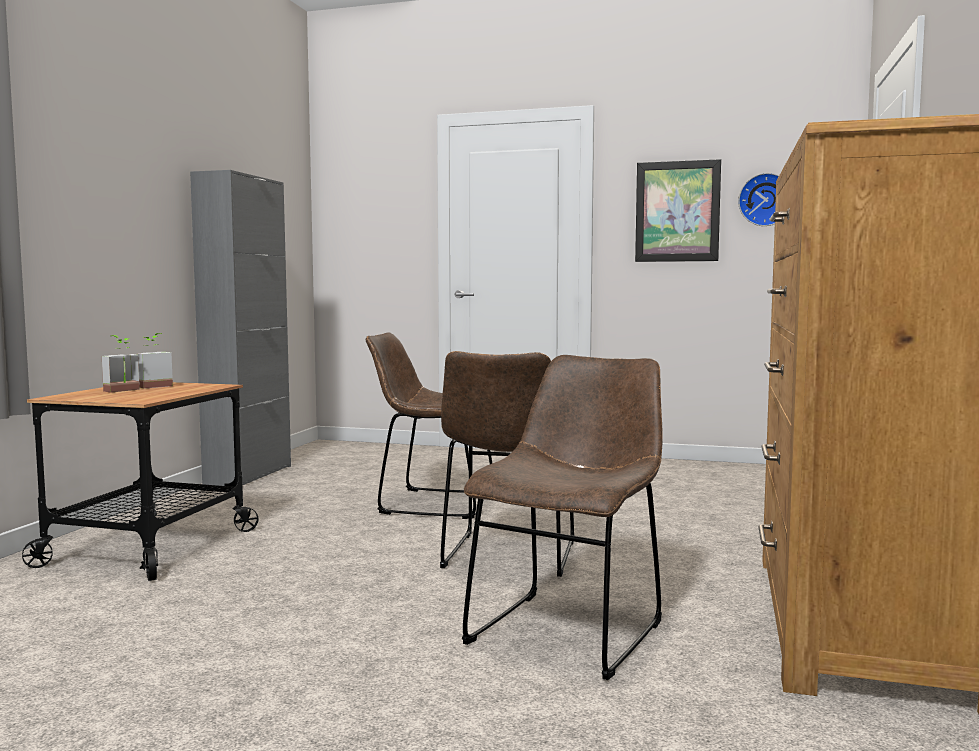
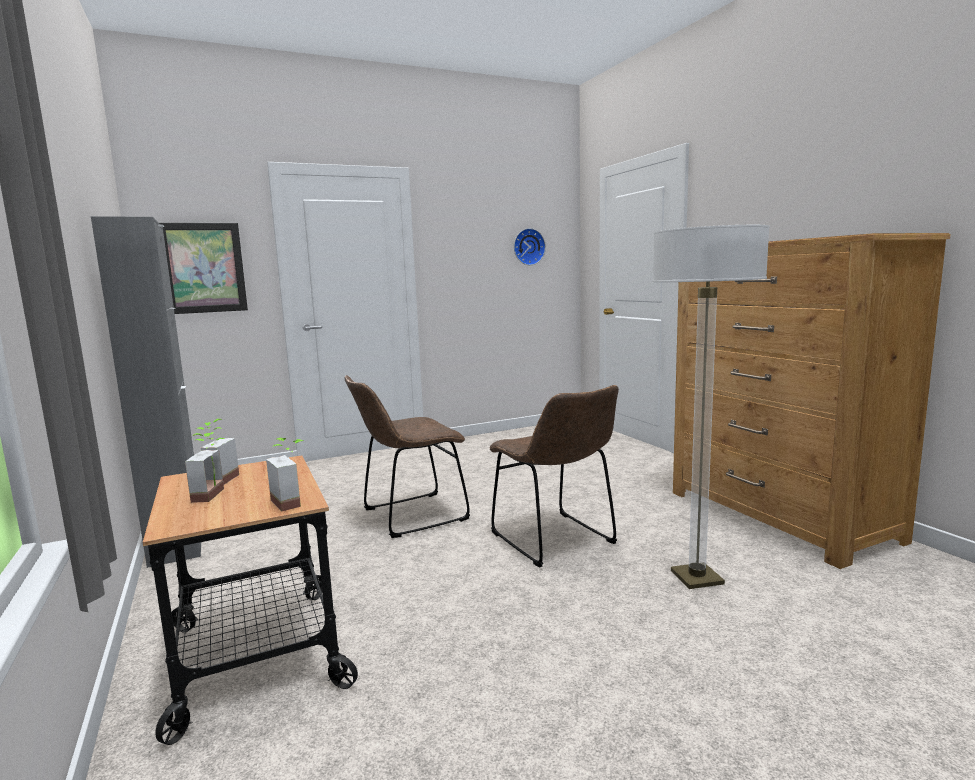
camera: 40 degrees left, 5 degrees up
brown chair [462,355,663,680] -> floor lamp [652,225,770,589]
picture [635,159,721,262] -> picture moved to [159,223,248,314]
none -> potted plant [266,438,304,511]

